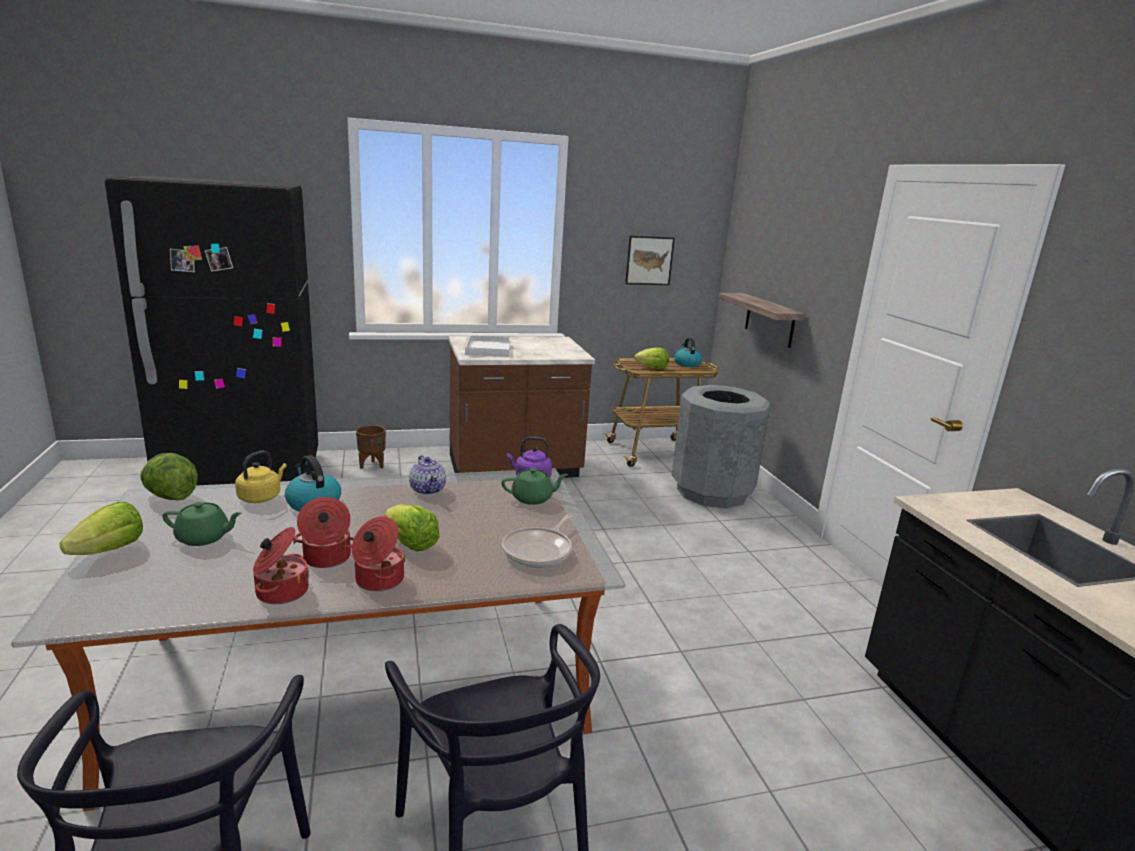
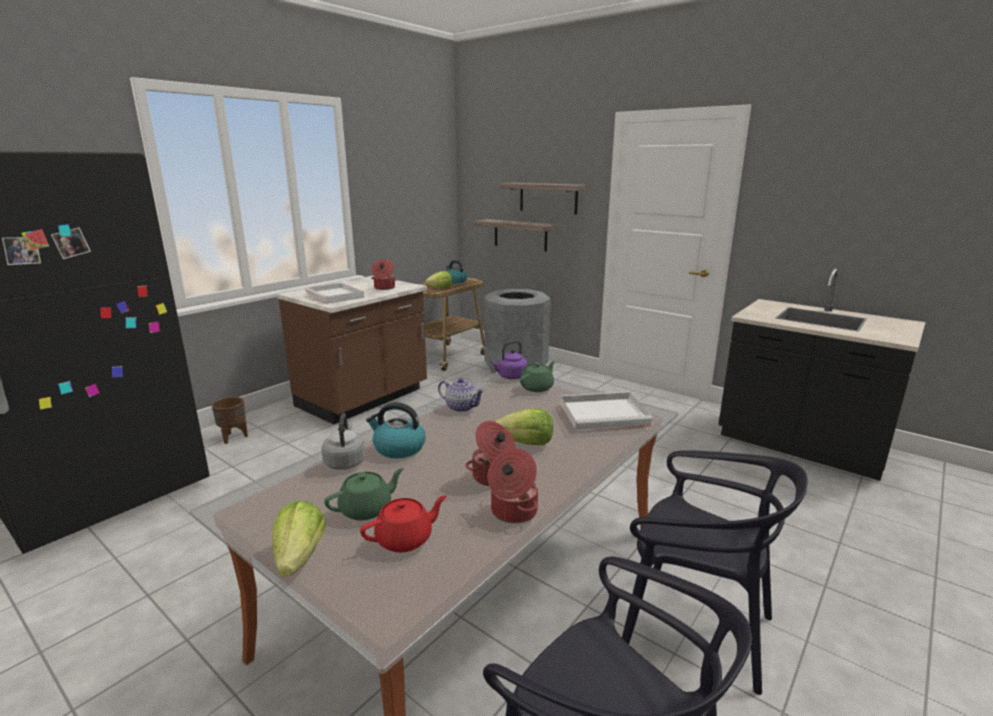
camera: 35 degrees left, 0 degrees up
lettuce [140,453,198,500] -> none
yellow kettle [235,451,287,503] -> grey kettle [321,413,366,470]
cooking pot [352,516,405,591] -> cooking pot moved to [371,259,397,290]
frying pan [502,514,572,568] -> white tray [560,392,653,431]
picture [625,236,675,285] -> none
none -> red teapot [360,495,447,553]
none -> shelf [499,183,588,215]

